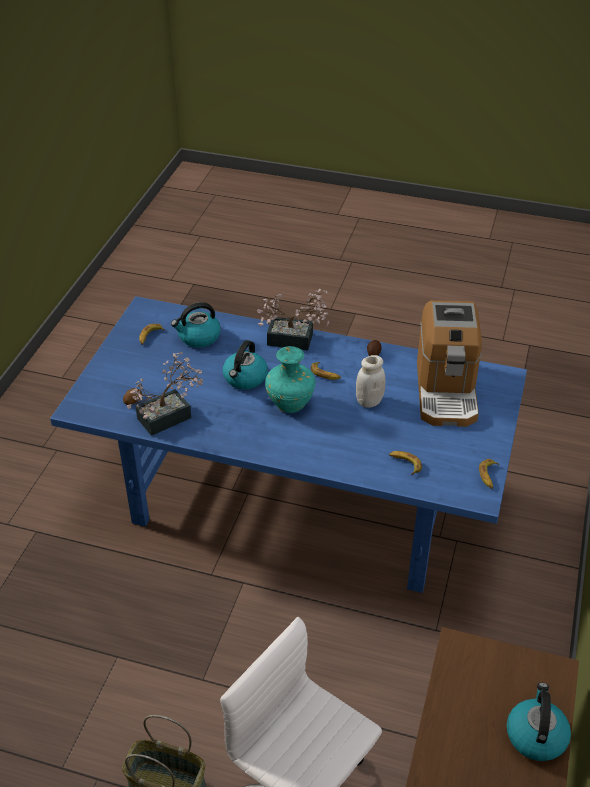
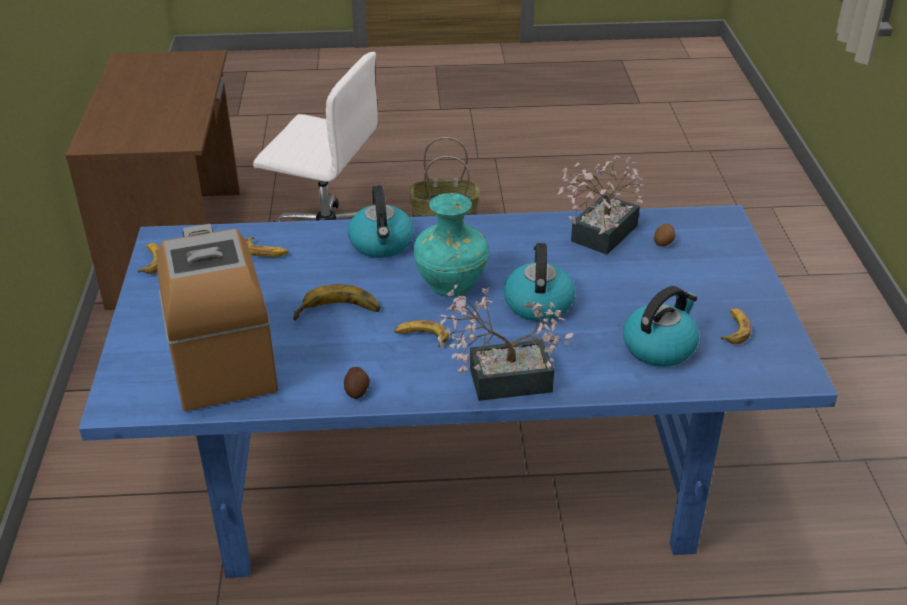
camera: 160 degrees right, 5 degrees down
white jar [356,355,386,408] -> banana [293,284,380,321]
kettle [507,683,571,761] -> kettle moved to [348,185,414,258]

